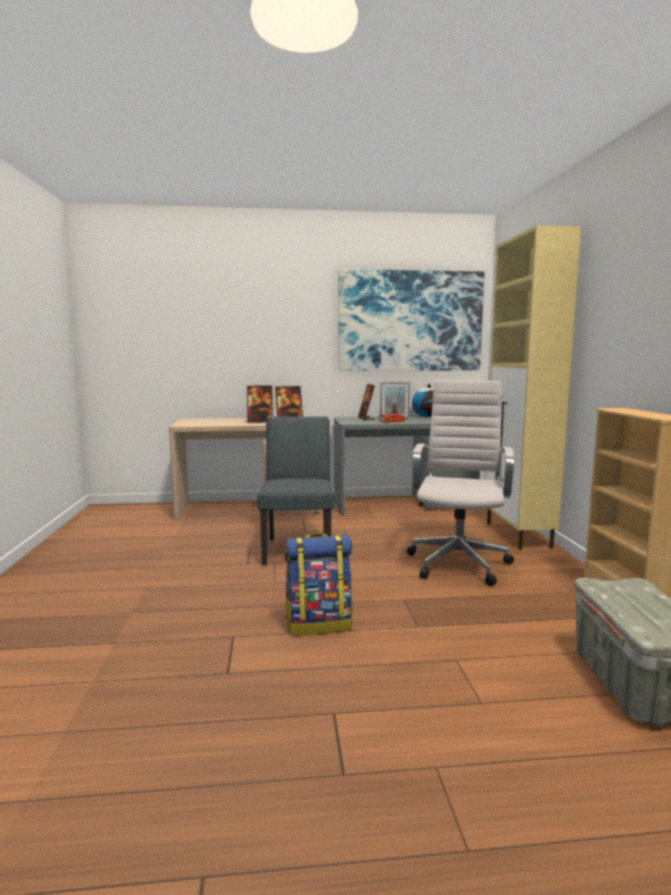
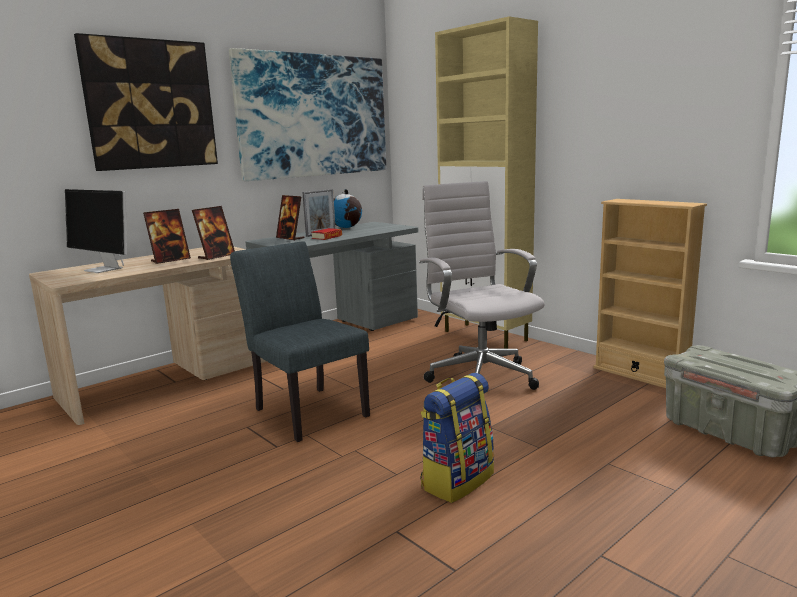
camera: 35 degrees left, 5 degrees up
none -> monitor [65,189,127,273]
none -> picture [74,33,218,171]

